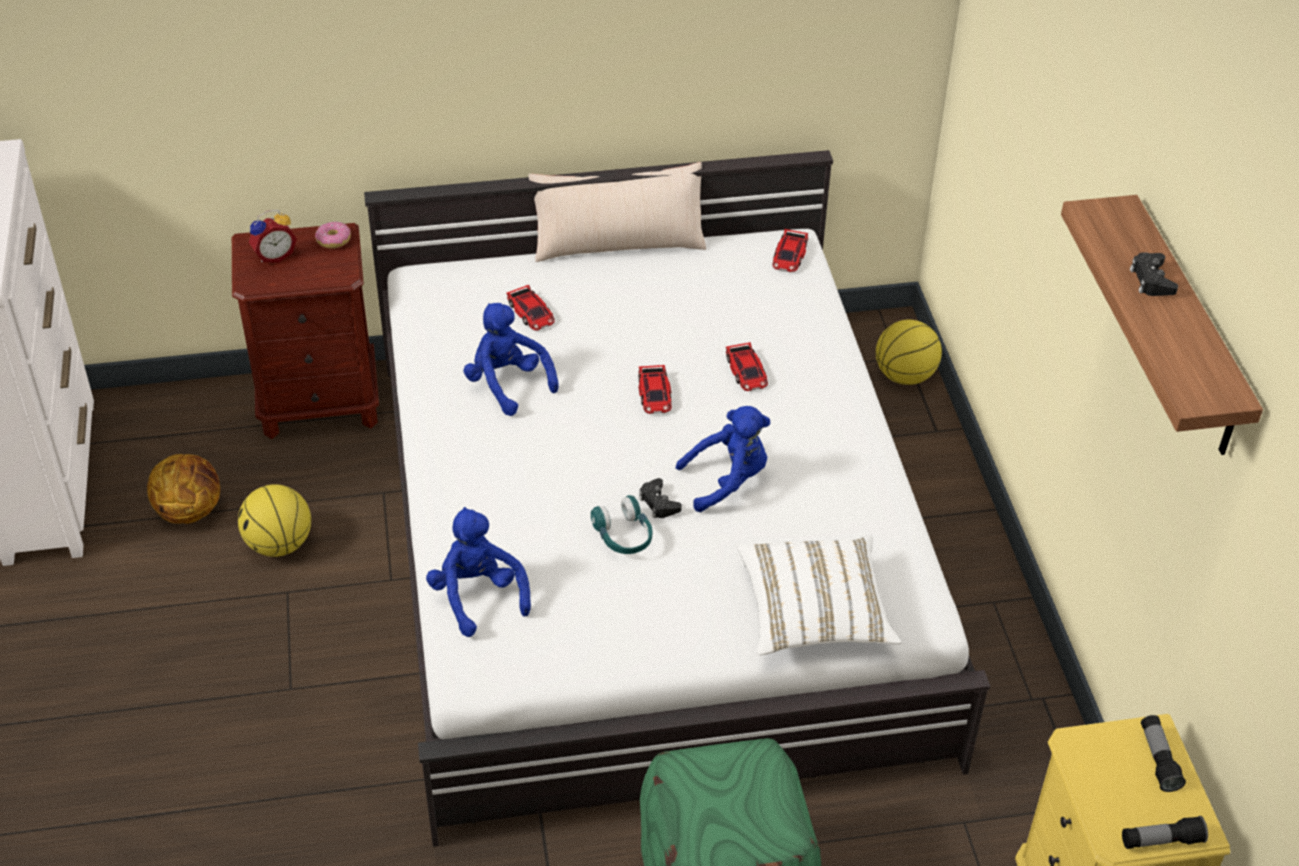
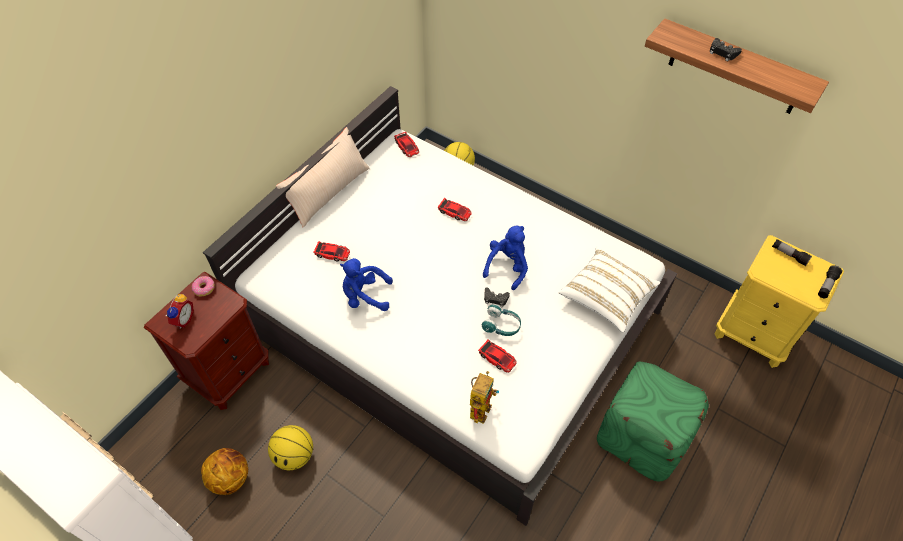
camera: 45 degrees left, 10 degrees up
blue plush toy [426,507,531,637] -> toy robot [470,371,499,424]
toy car [638,365,672,414] -> toy car moved to [478,339,517,373]

